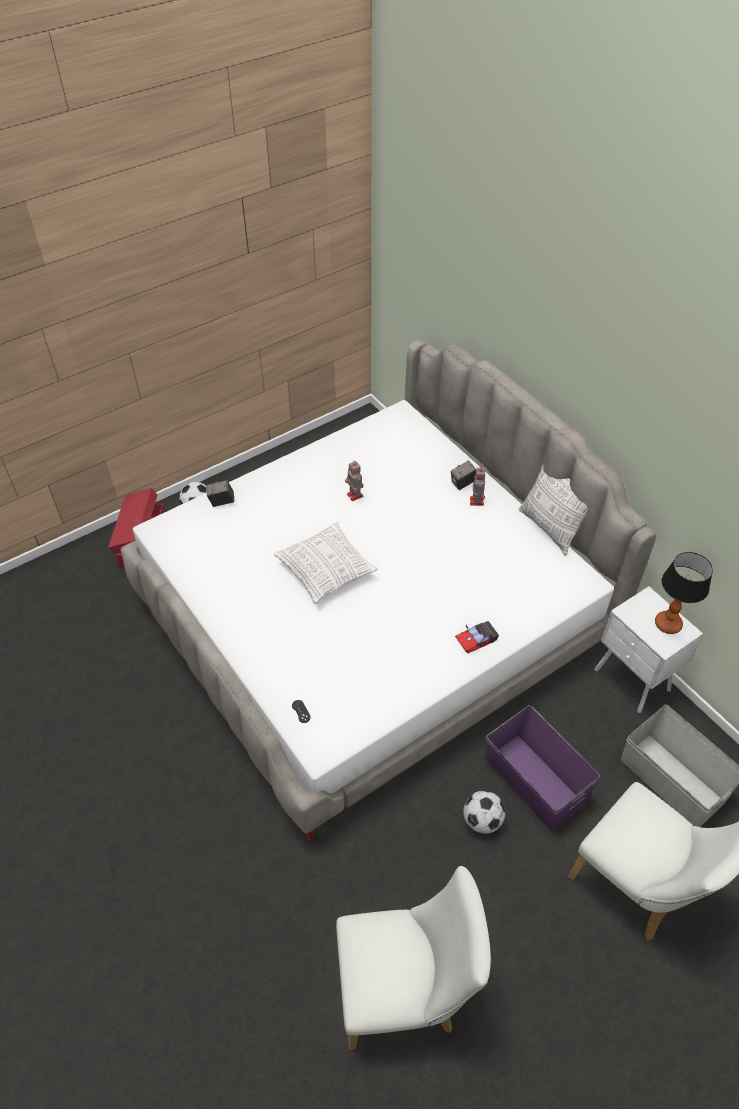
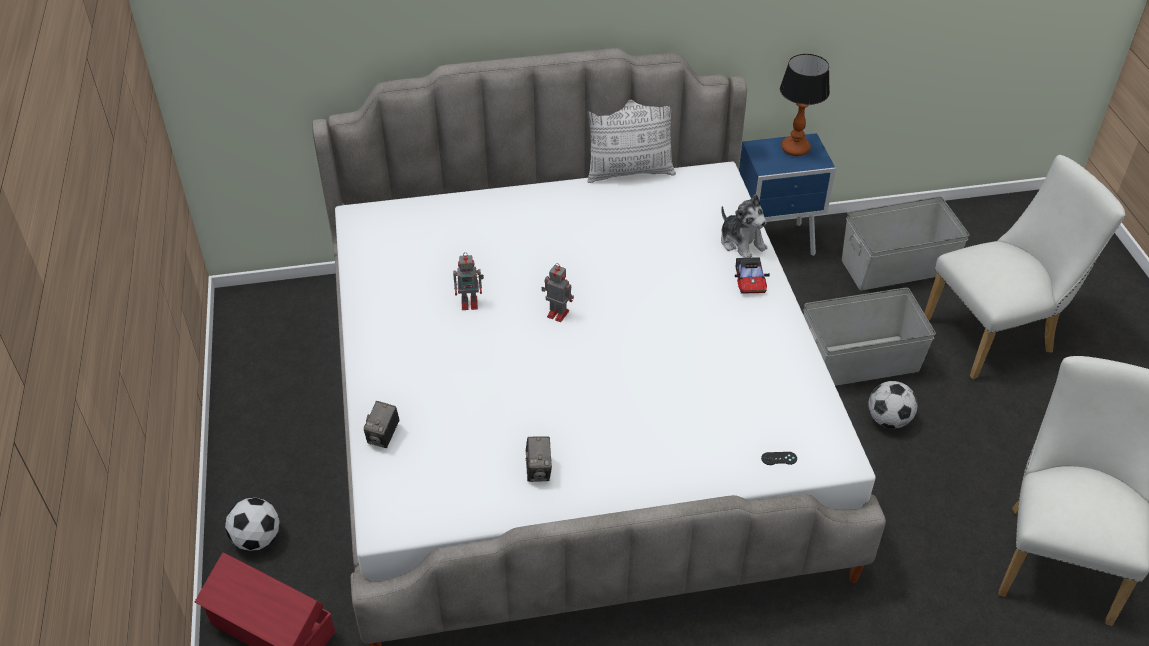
camera: 65 degrees left, 5 degrees down
pillow [274,522,377,604] -> none
camera [451,460,476,490] -> camera moved to [526,436,552,482]
toy robot [470,466,485,506] -> toy robot moved to [541,263,574,322]
purple storage box [486,705,600,831] -> grey storage box [803,288,936,386]
white nightstand [595,586,703,713] -> blue nightstand [739,133,836,256]
none -> plush toy [721,194,768,258]

